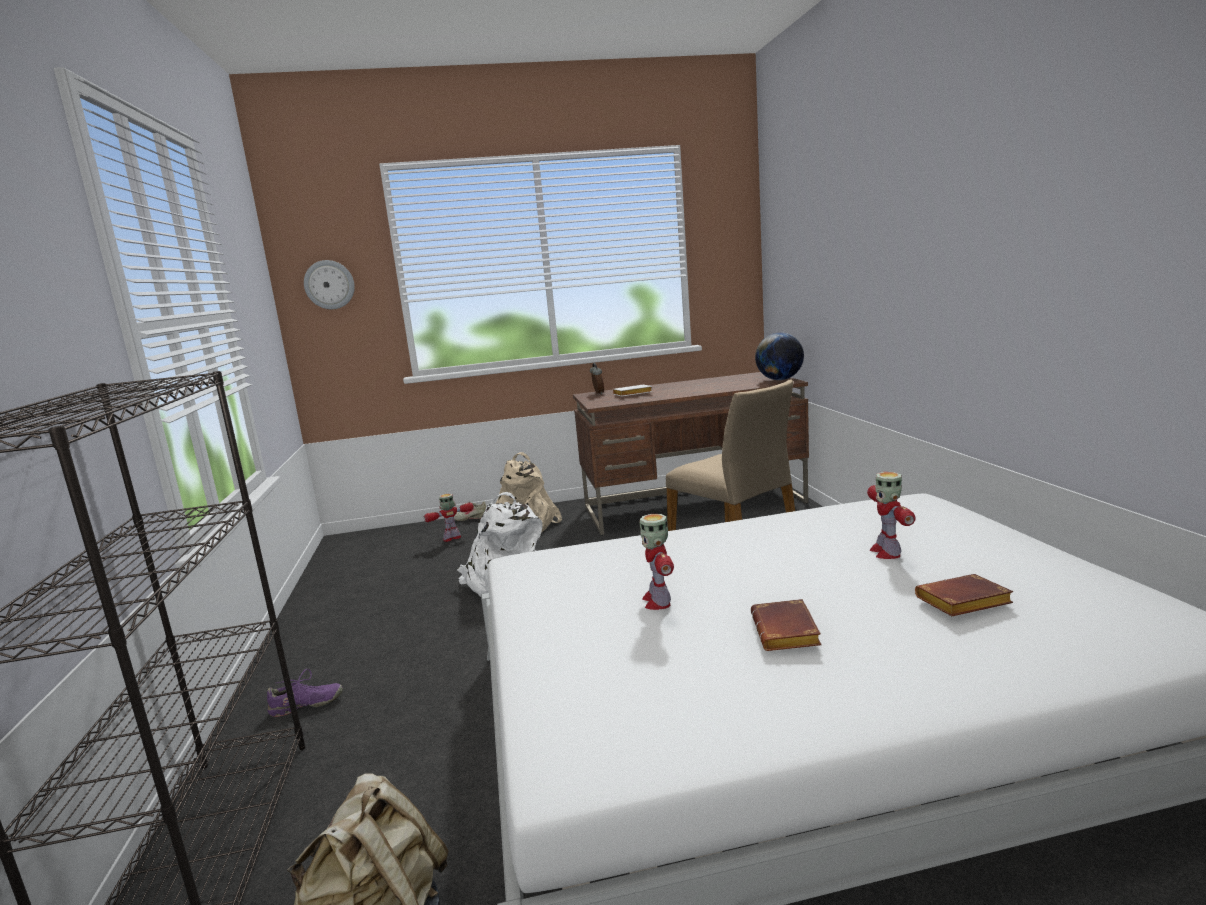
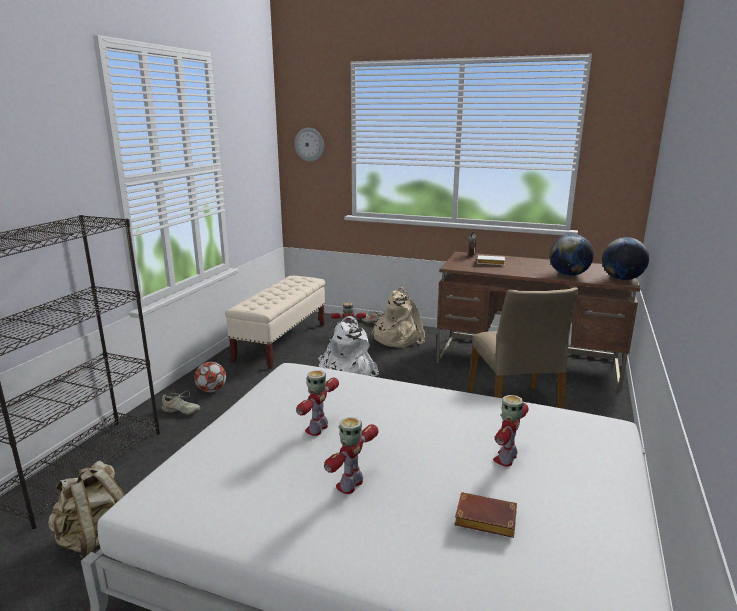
camera: 30 degrees right, 5 degrees up
purple shoe [267,669,343,717] -> beige shoe [162,391,200,415]
brown book [751,599,821,651] -> toy robot [324,417,378,494]
none -> football [194,362,226,392]
none -> beige bench [225,276,325,369]
none -> globe [549,234,594,276]

